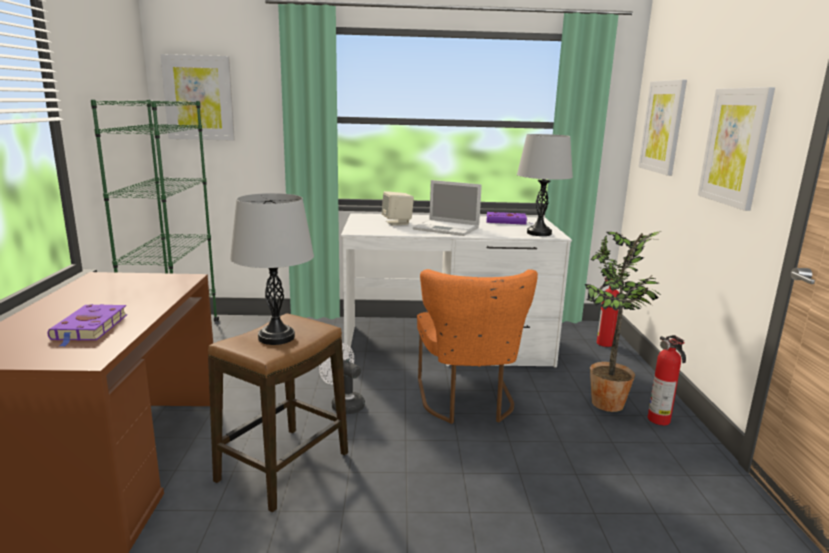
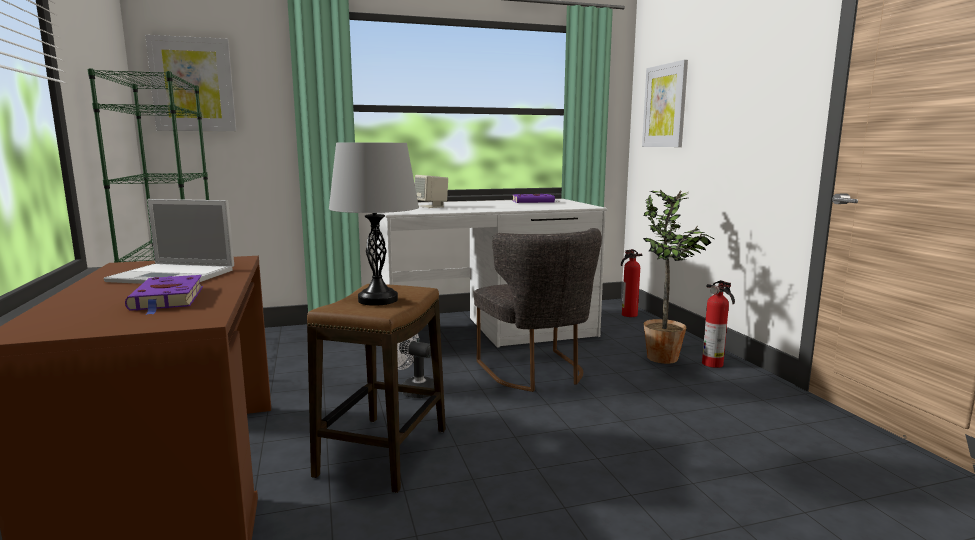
camera: 15 degrees left, 5 degrees down
laptop [413,180,482,236] -> laptop moved to [103,199,234,284]
orange chair [417,269,538,424] -> grey chair [474,228,602,392]
grey table lamp [517,134,573,236] -> none
picture [698,87,775,211] -> none

